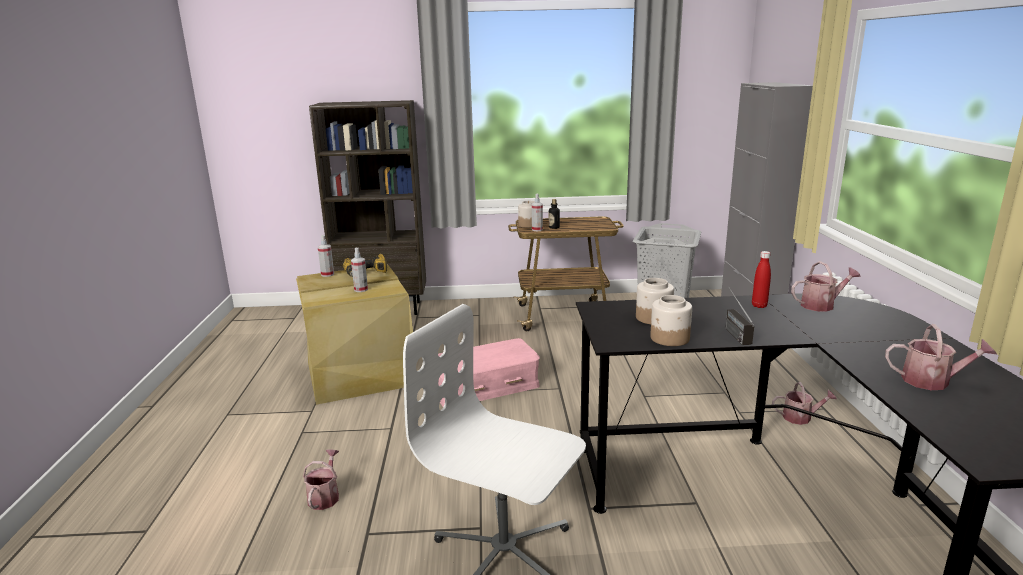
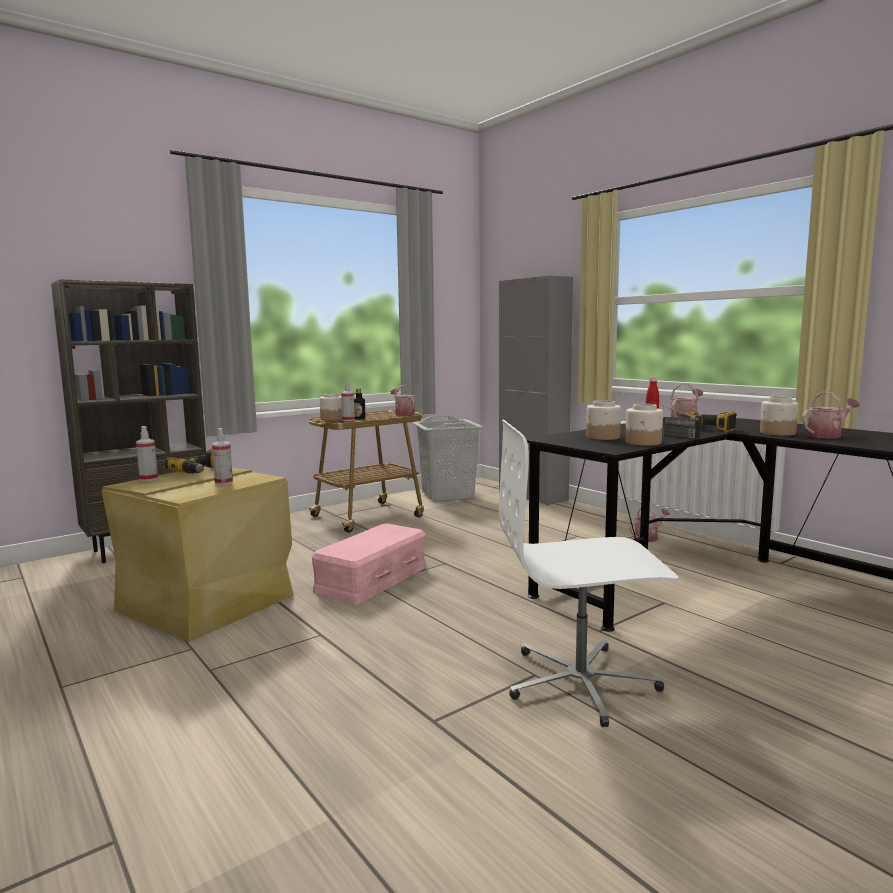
camera: 35 degrees left, 10 degrees down
watering can [303,449,339,510] -> watering can moved to [391,385,415,415]
none -> power drill [677,411,737,432]
none -> jar [760,397,798,436]

